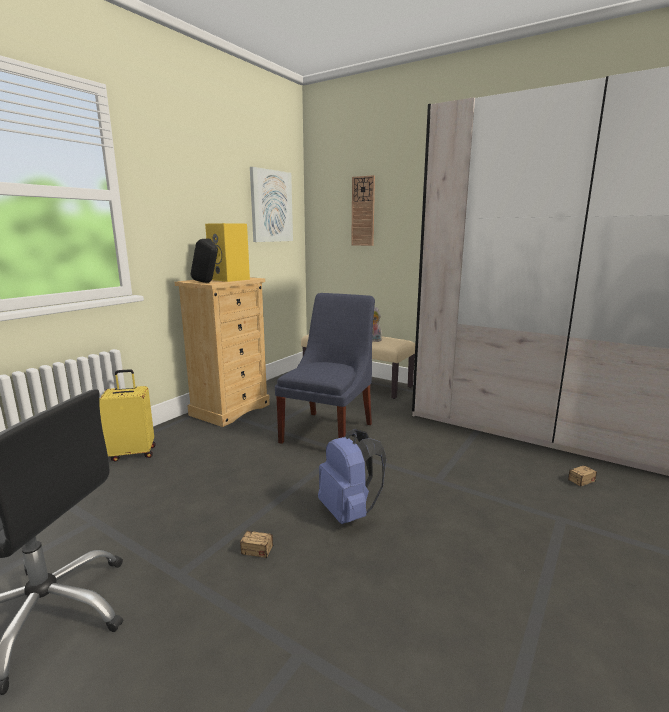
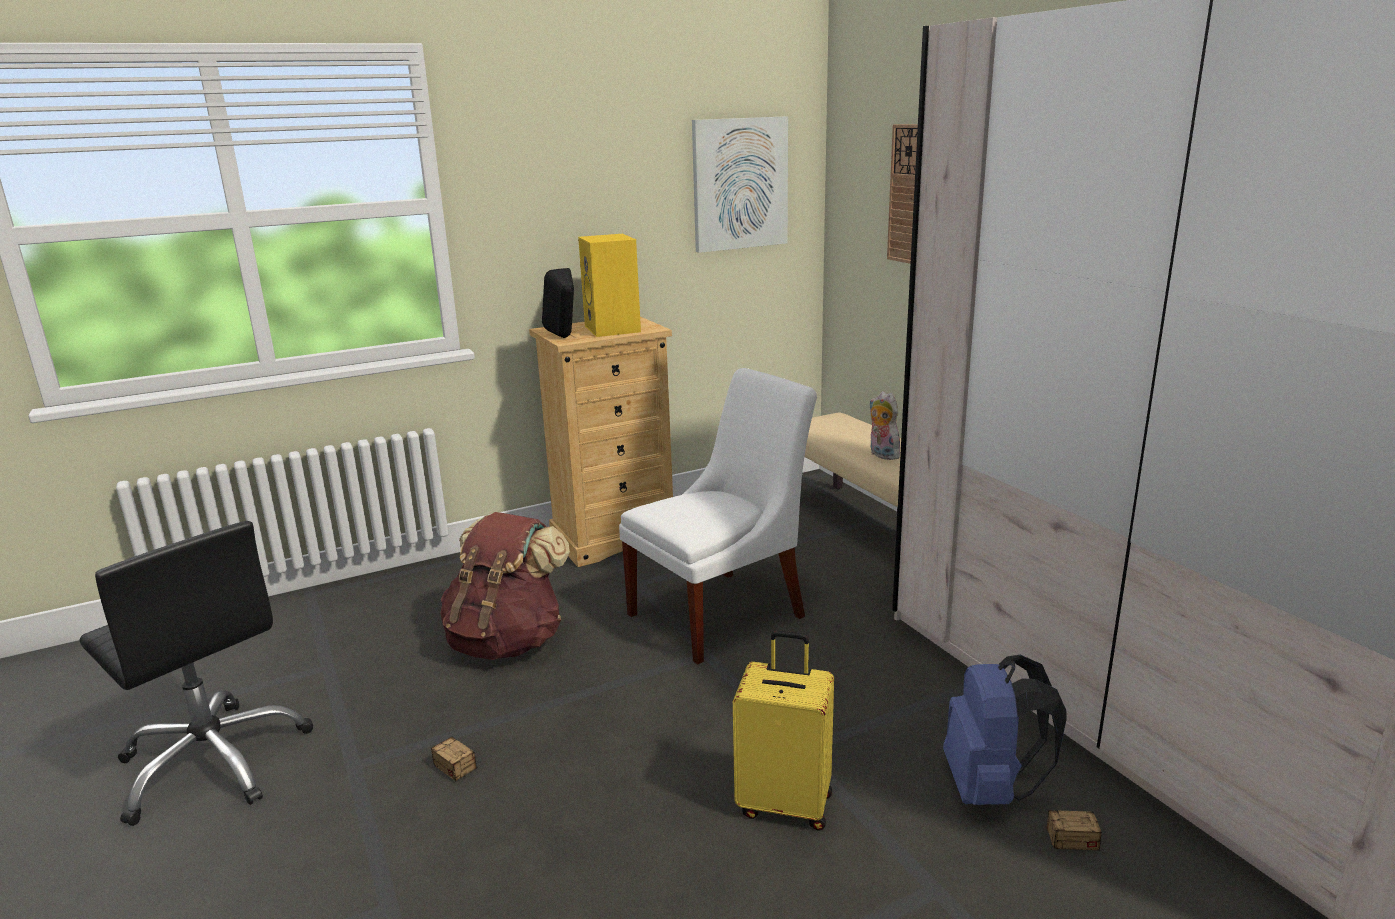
camera: 30 degrees right, 5 degrees up
yellow suitcase [99,369,156,462] -> yellow suitcase moved to [733,630,834,831]
blue chair [275,293,375,444] -> white chair [619,368,817,664]
blue backpack [318,429,386,524] -> blue backpack moved to [943,655,1066,805]
none -> brown backpack [440,512,570,660]

